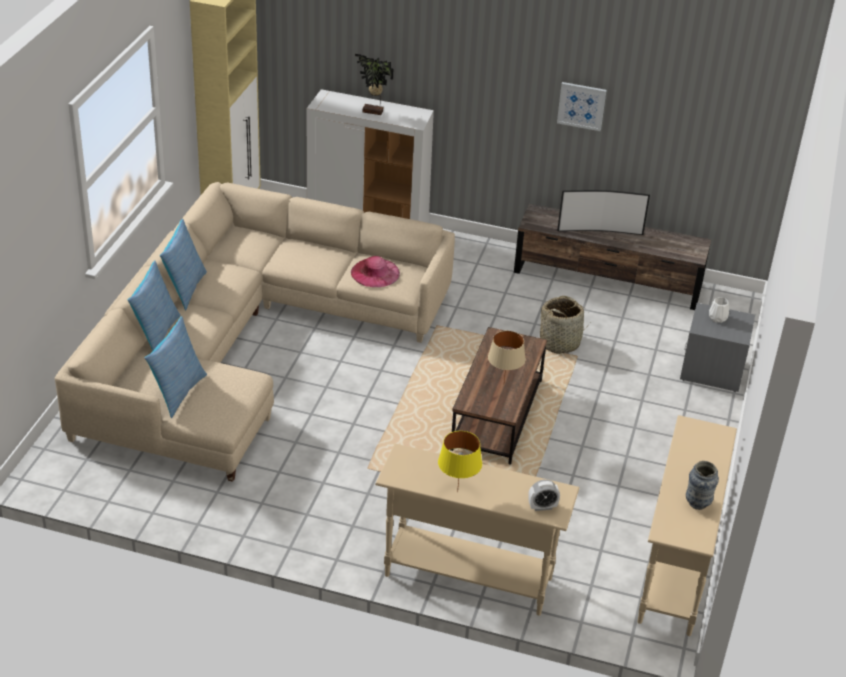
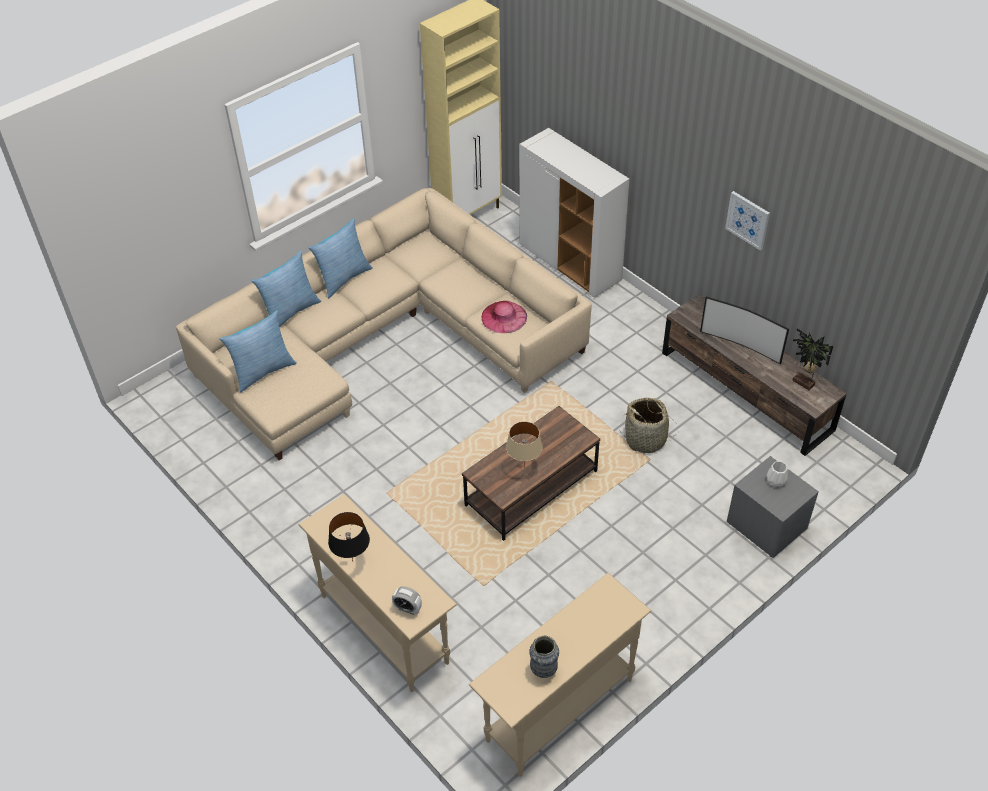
camera: 35 degrees right, 10 degrees up
potted plant [355,54,393,115] -> potted plant moved to [792,329,833,390]
yellow table lamp [438,431,482,492] -> black table lamp [328,512,370,561]

